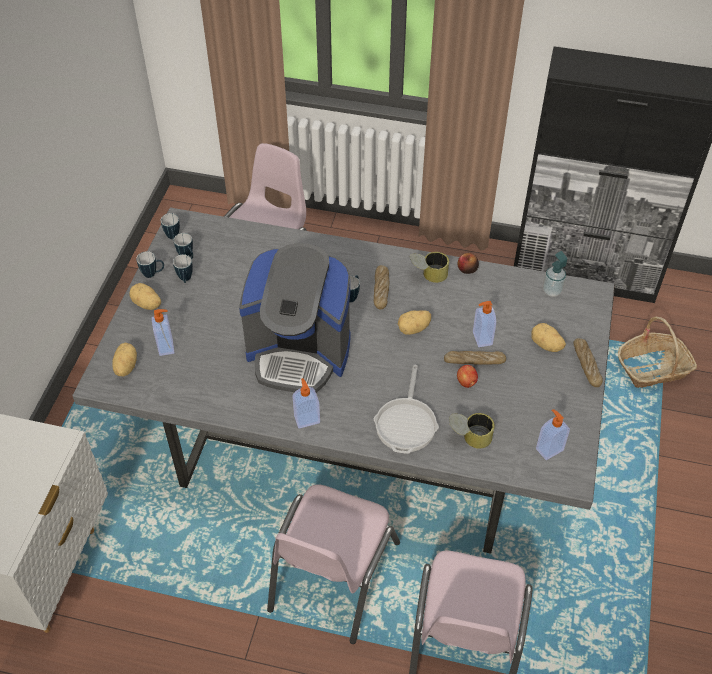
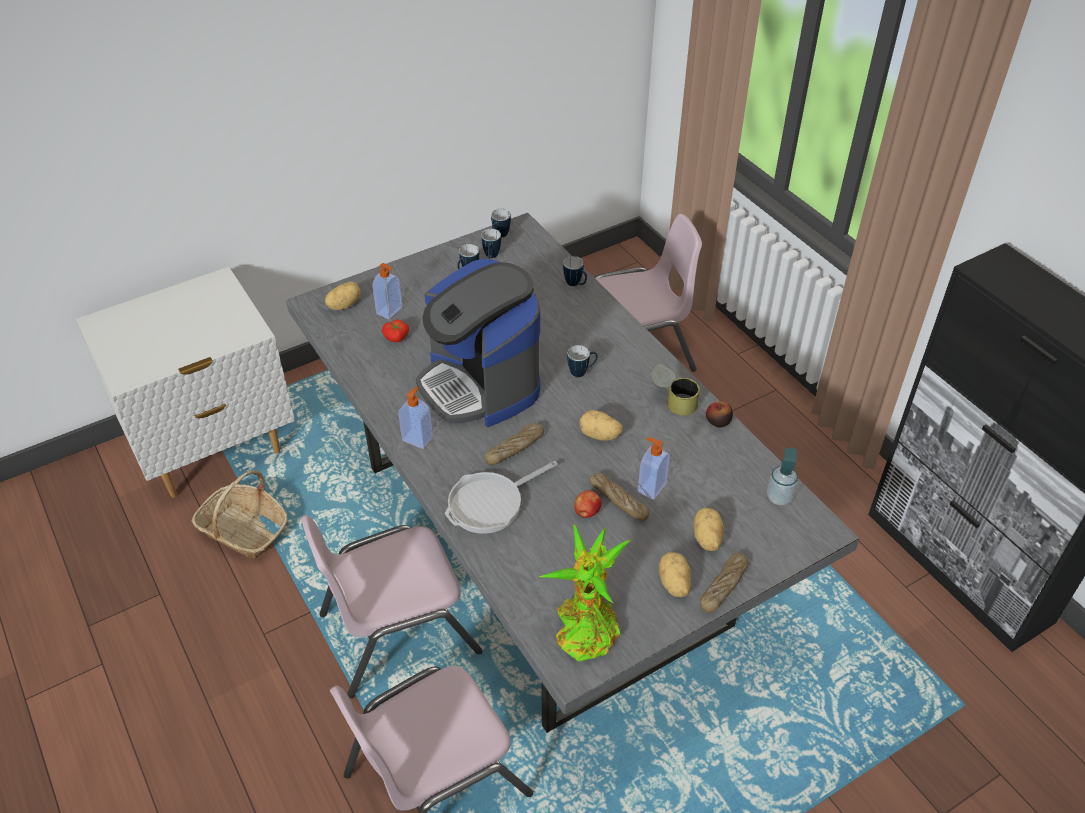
camera: 45 degrees right, 5 degrees down
potato [129,283,161,310] -> potato moved to [659,552,691,597]
mug [136,251,164,278] -> mug moved to [563,256,587,286]
bread [374,265,389,310] -> bread moved to [485,423,544,465]
can [449,413,495,449] -> none
soap dispenser [536,409,570,460] -> potted plant [539,524,632,662]
basket [618,317,697,388] -> basket moved to [191,470,288,559]
none -> tomato [382,319,409,342]

